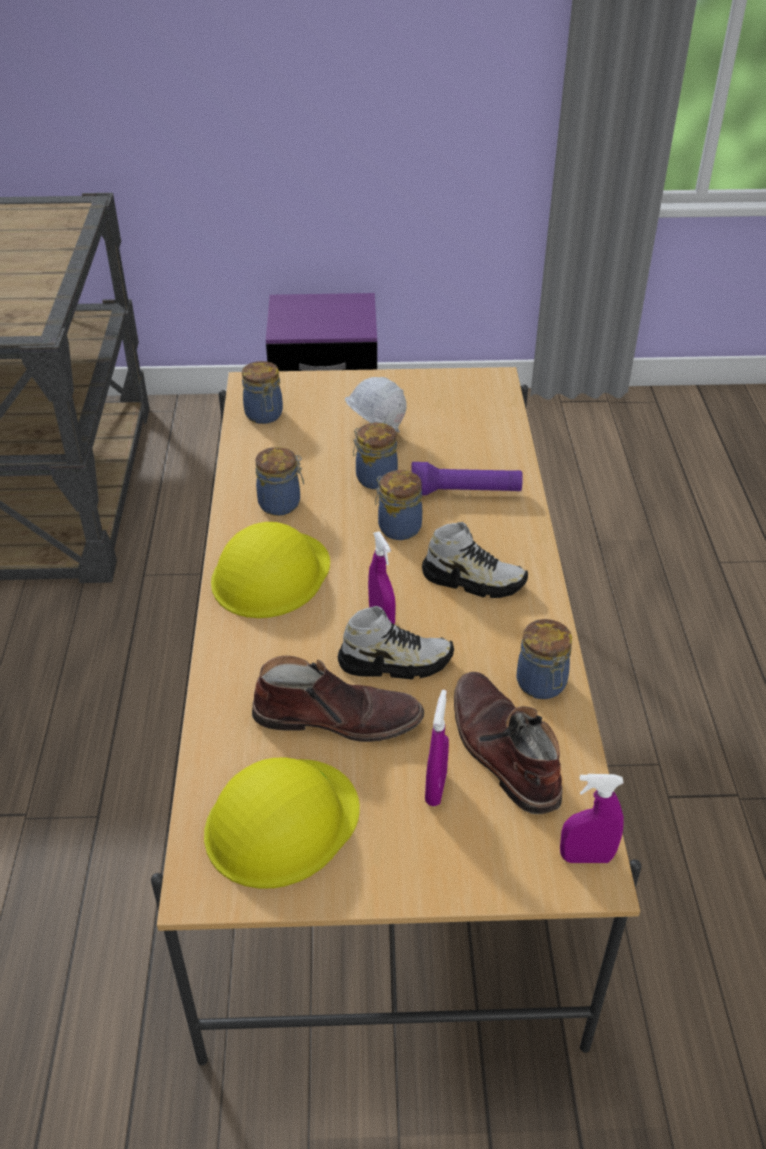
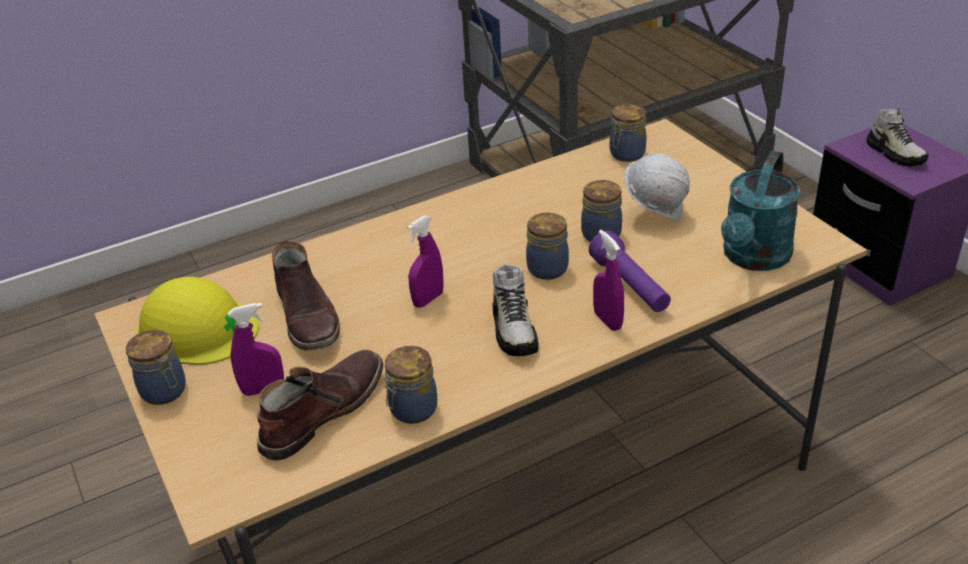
camera: 65 degrees right, 5 degrees down
yellow hard hat [211,522,330,618] -> none
jar [255,447,304,516] -> jar moved to [126,330,186,405]
shoe [338,606,454,680] -> shoe moved to [867,109,929,166]
purple spray bottle [560,774,624,863] -> purple spray bottle moved to [593,230,624,331]
none -> turquoise watering can [721,151,801,271]

